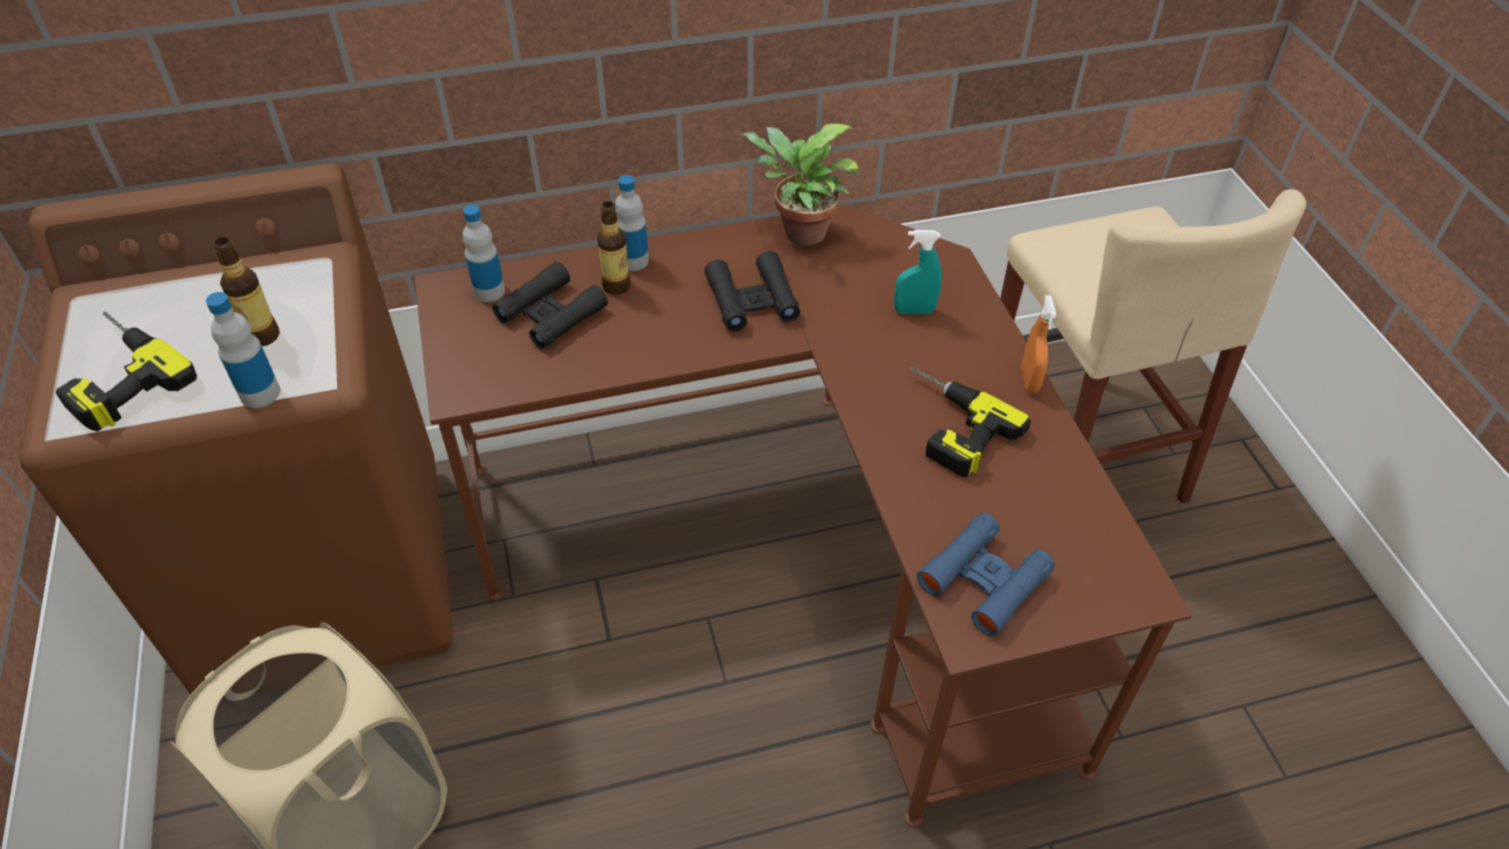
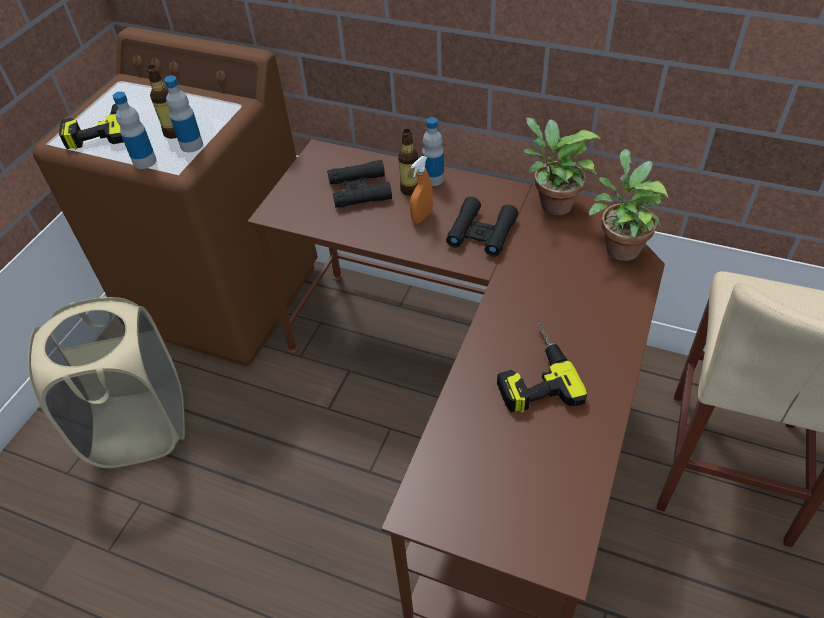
camera: 40 degrees right, 0 degrees up
bottle [463,205,505,302] -> bottle moved to [164,75,203,152]
turquoise spray bottle [894,230,942,314] -> none
blue binoculars [917,513,1055,636] -> none
orange spray bottle [1021,295,1056,394] -> orange spray bottle moved to [410,156,433,224]
none -> potted plant [589,149,668,261]

